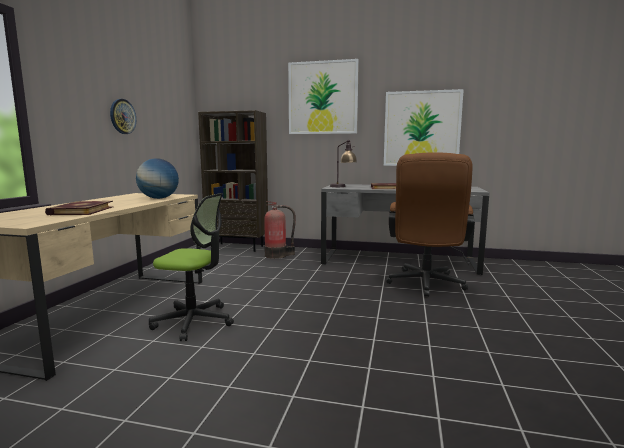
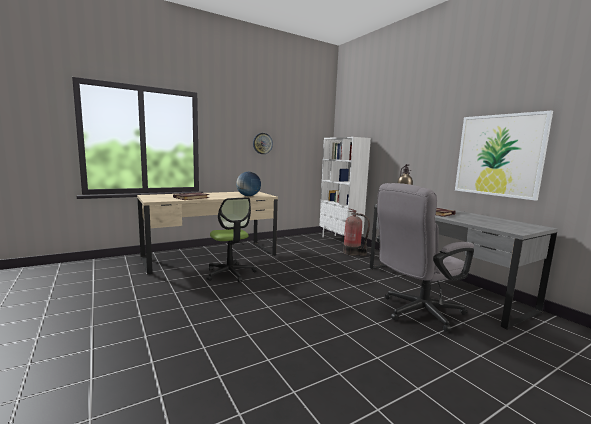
camera: 45 degrees right, 0 degrees up
brown bookcase [198,110,268,252] -> white bookcase [319,137,371,238]
picture [288,59,359,134] -> none
brown office chair [386,152,475,297] -> grey office chair [377,183,474,332]

